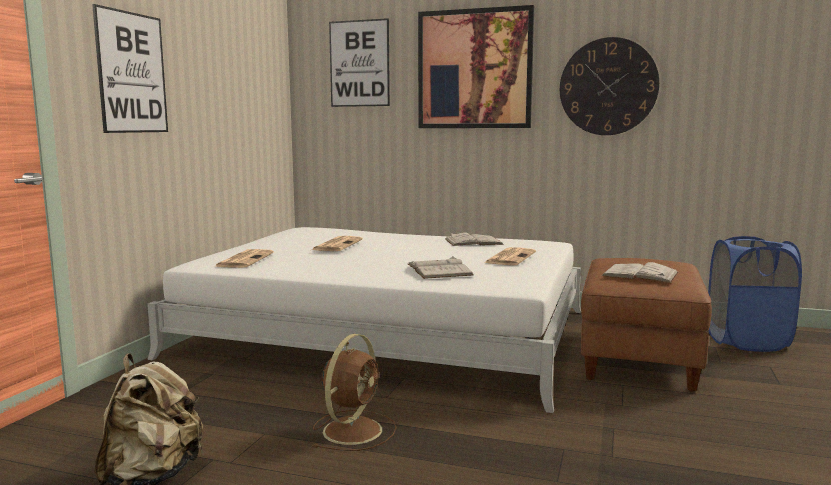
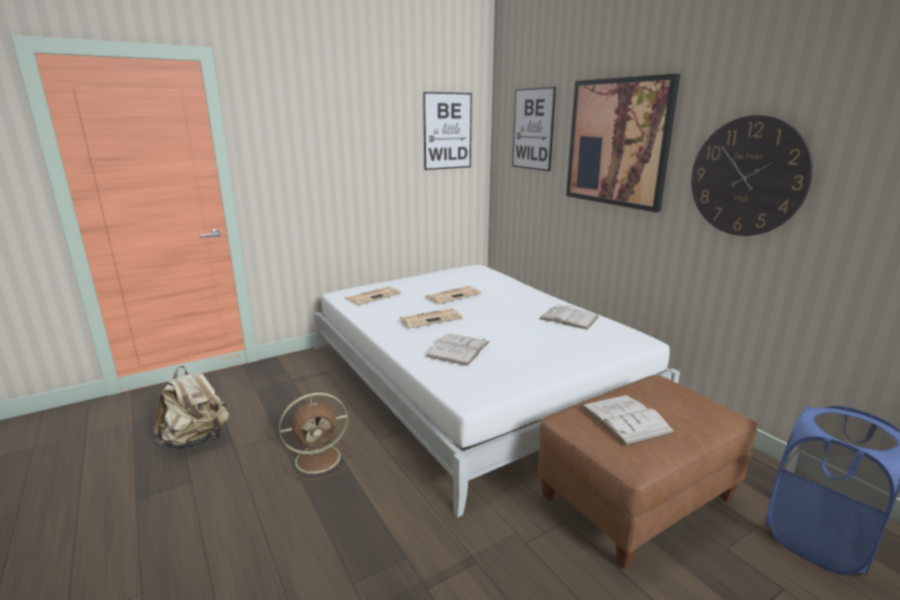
camera: 40 degrees right, 10 degrees up
picture [92,4,168,133] -> picture moved to [423,92,472,170]
newspaper [484,247,536,265] -> newspaper moved to [399,308,463,328]

